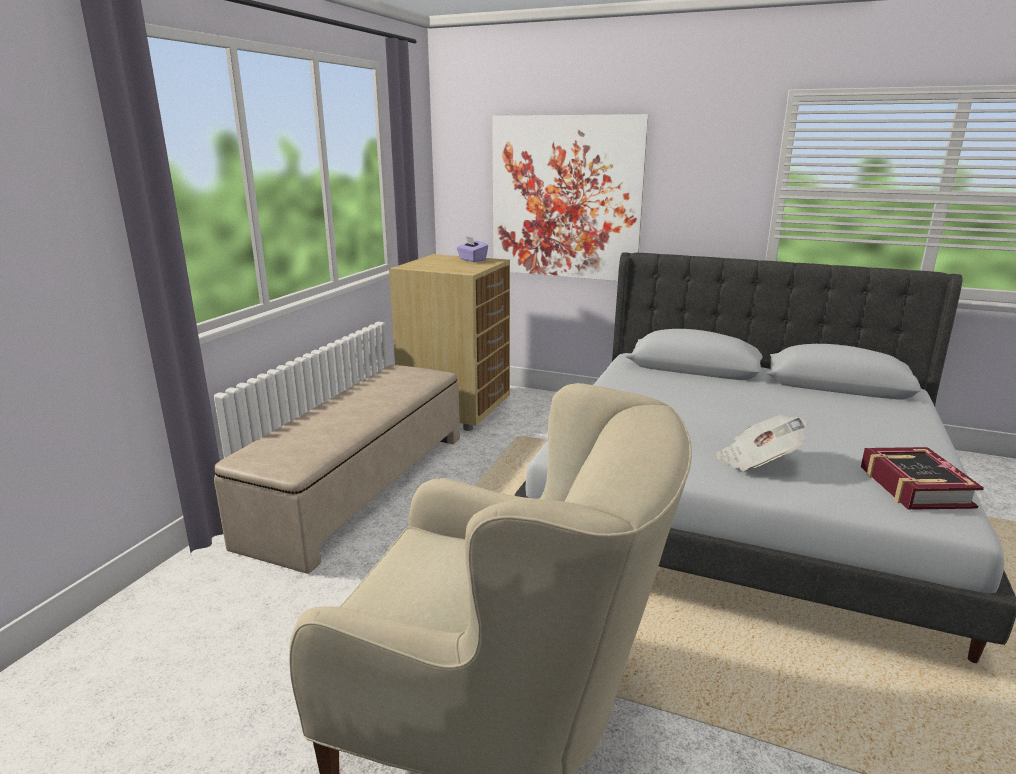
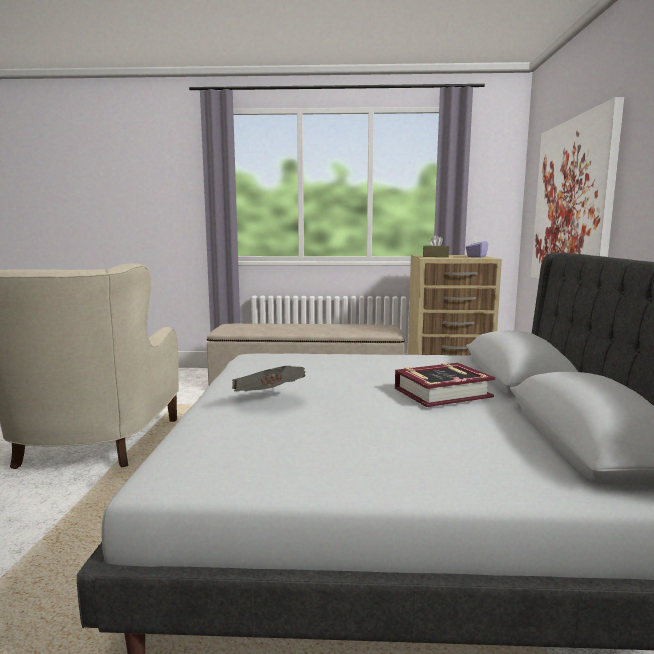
camera: 70 degrees right, 10 degrees down
book [861,447,984,510] -> book moved to [395,363,495,407]
none -> brown tissue box [423,235,449,257]

